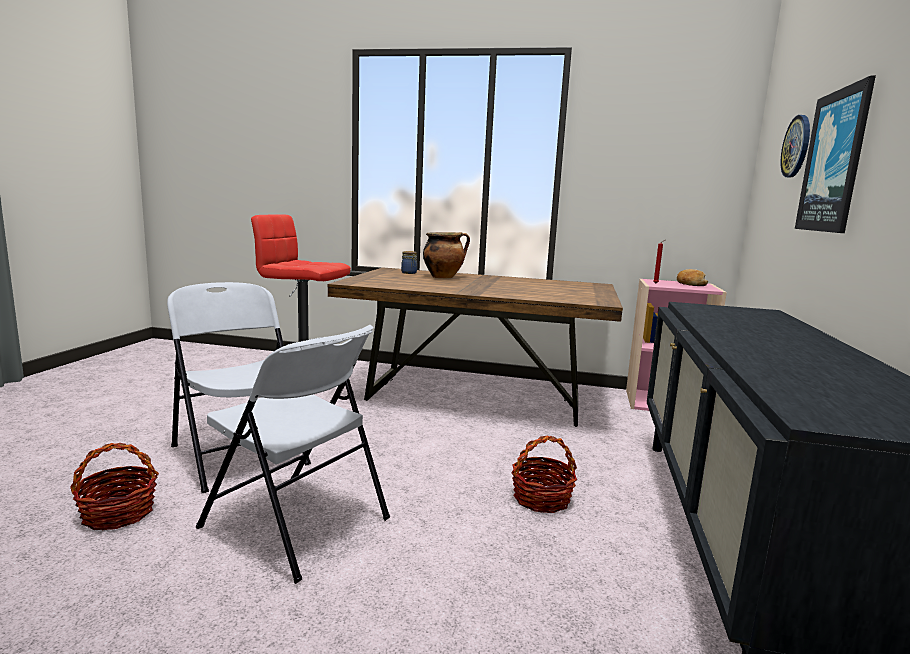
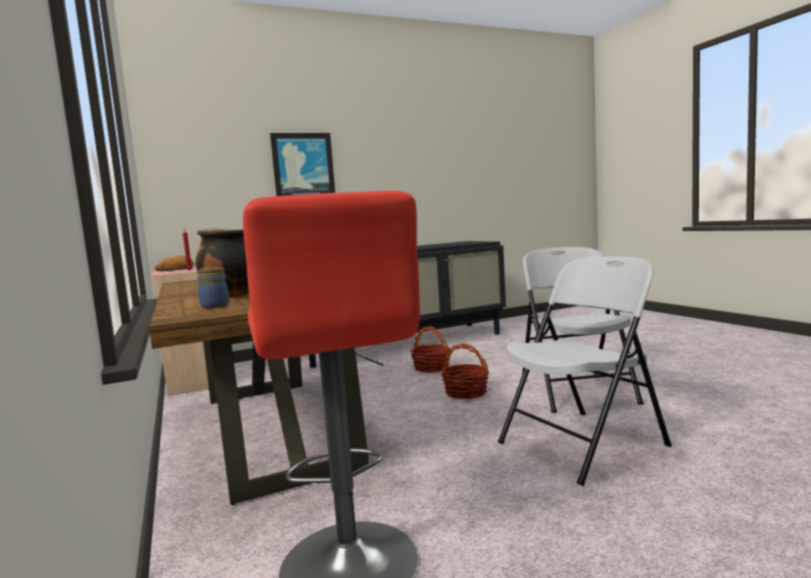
camera: 125 degrees left, 5 degrees down
basket [70,443,159,530] -> basket moved to [441,343,489,400]
white chair [167,282,311,493] -> white chair turned 135 degrees counterclockwise [498,256,672,486]
wall clock [780,115,810,177] -> none

